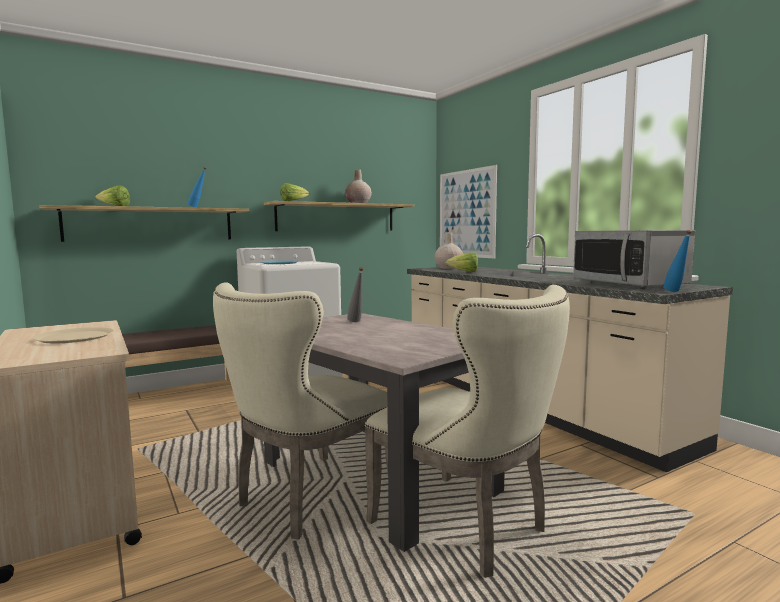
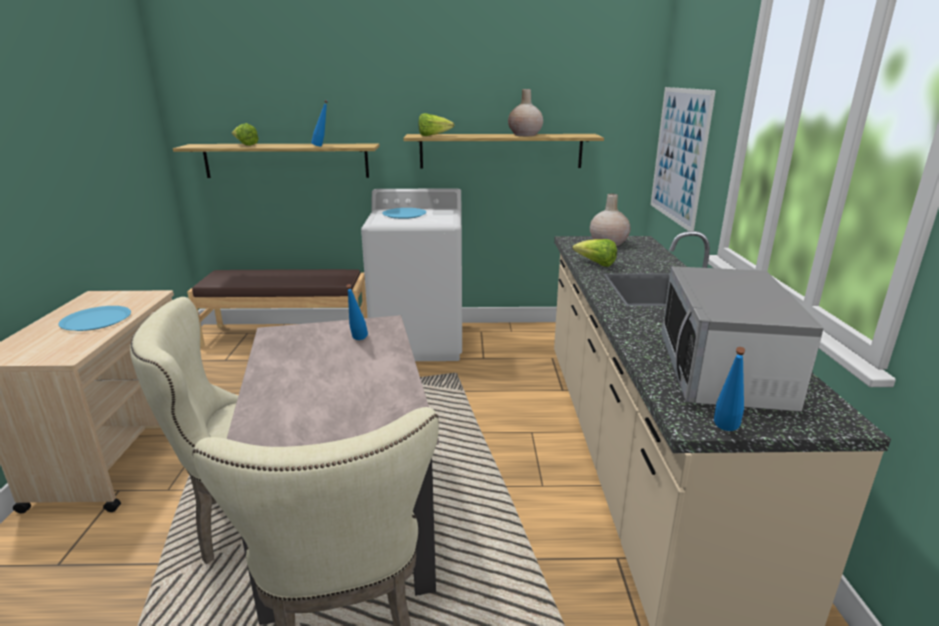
camera: 30 degrees right, 15 degrees up
beige plate [33,327,114,343] -> blue plate [59,306,131,331]
grey bottle [347,267,363,322] -> blue bottle [346,284,368,340]

